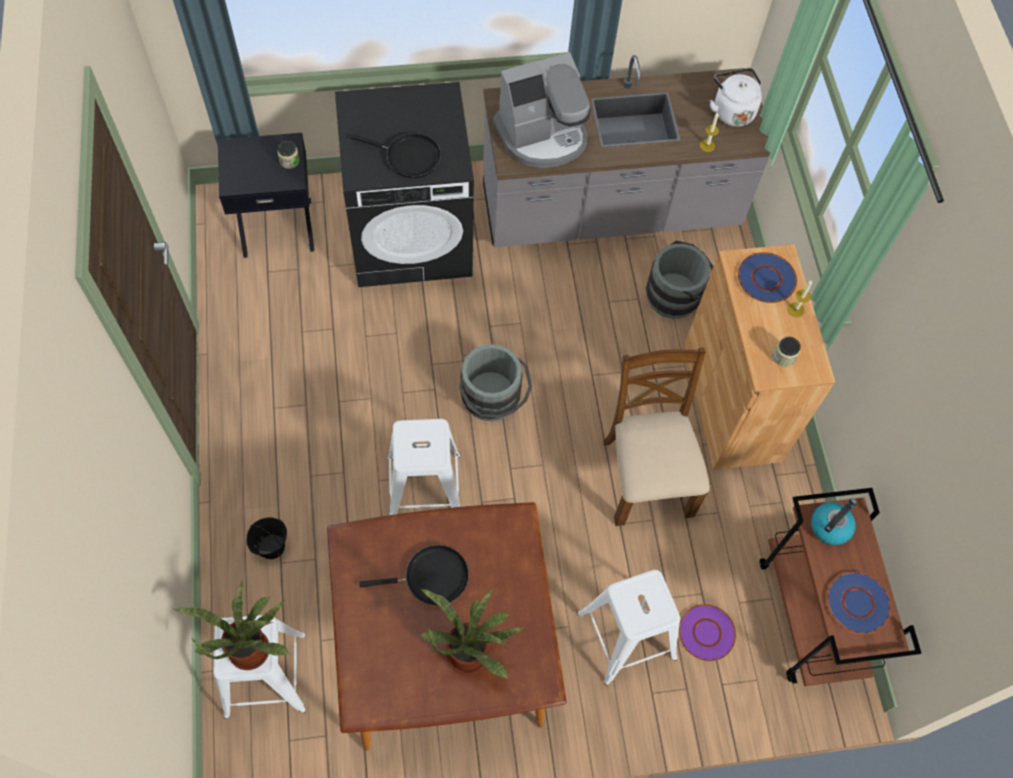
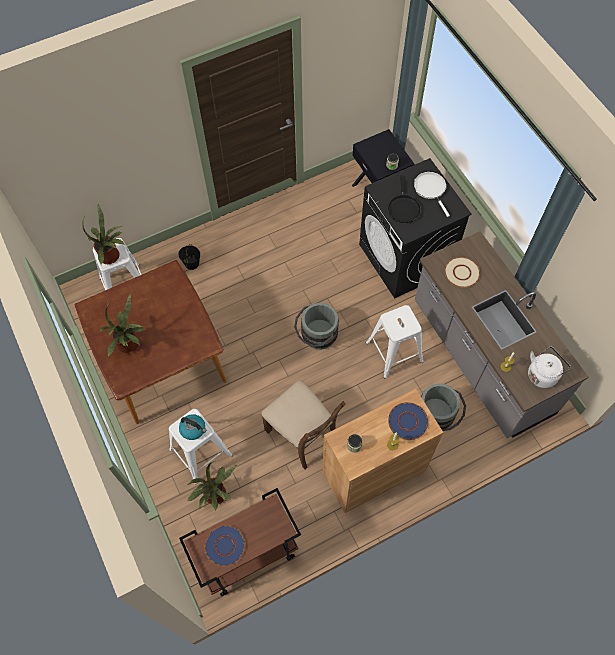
camera: 75 degrees right, 0 degrees up
black frying pan [359,545,469,606] -> none
white stool [387,419,460,515] -> white stool moved to [366,305,424,378]
coffee machine [493,52,591,167] -> beige plate [444,257,480,288]
brown chair [603,348,710,526] -> brown chair turned 75 degrees clockwise [262,381,346,469]
purple plate [679,604,736,661] -> potted plant [187,461,237,511]
kettle [811,499,857,545] -> kettle moved to [179,414,206,440]
none -> white frying pan [414,172,450,217]

